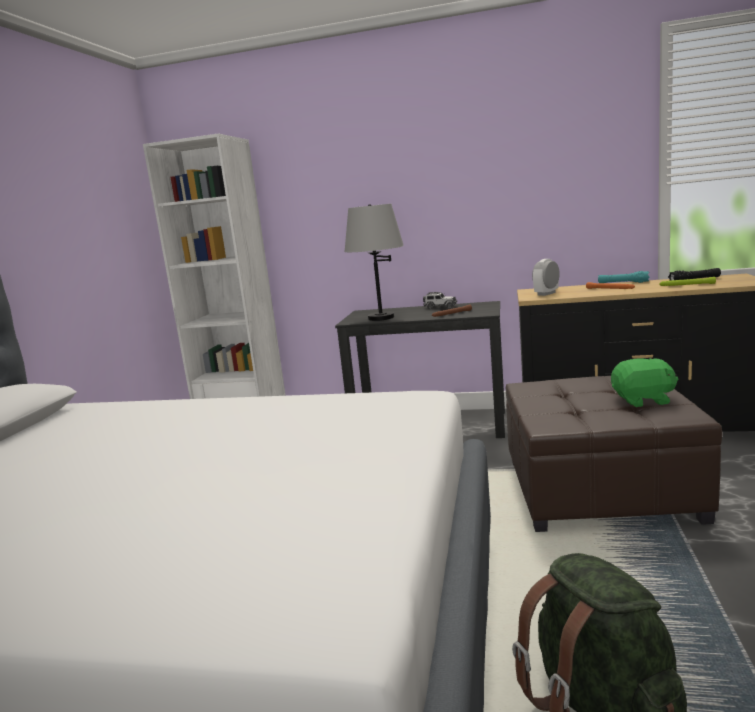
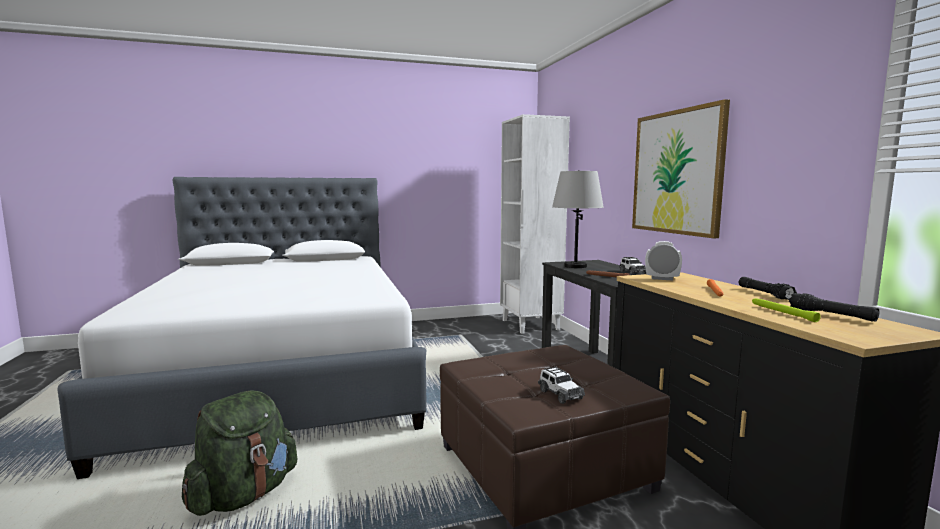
camera: 60 degrees right, 5 degrees down
turquoise flashlight [598,271,649,283] -> black flashlight [739,277,797,300]
green plush toy [611,358,678,407] -> toy car [538,366,585,404]
none -> picture [632,99,730,238]

